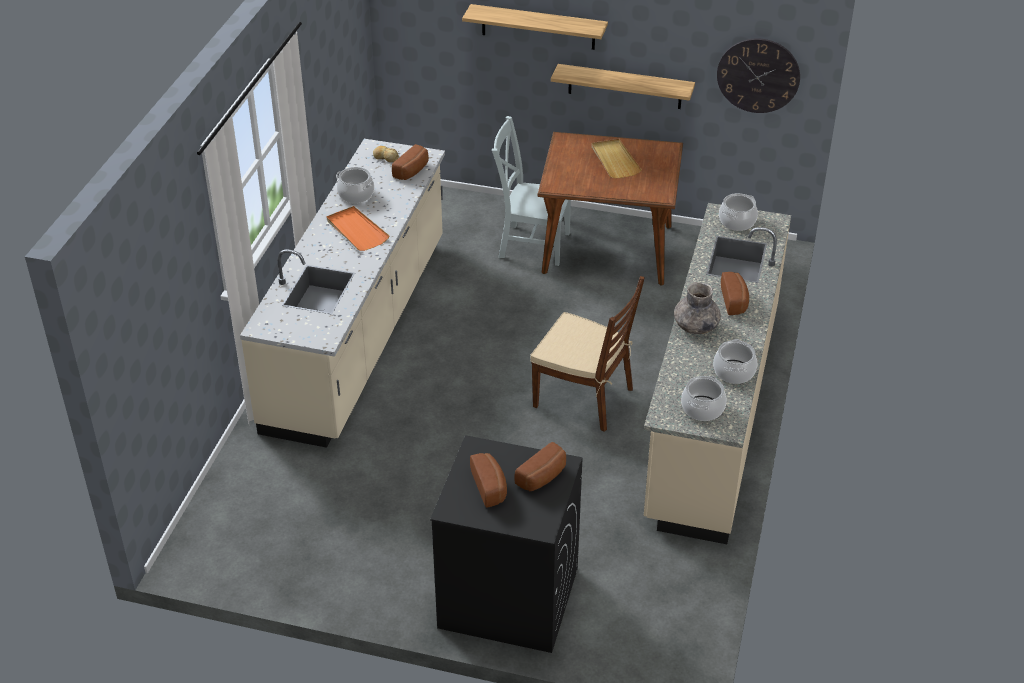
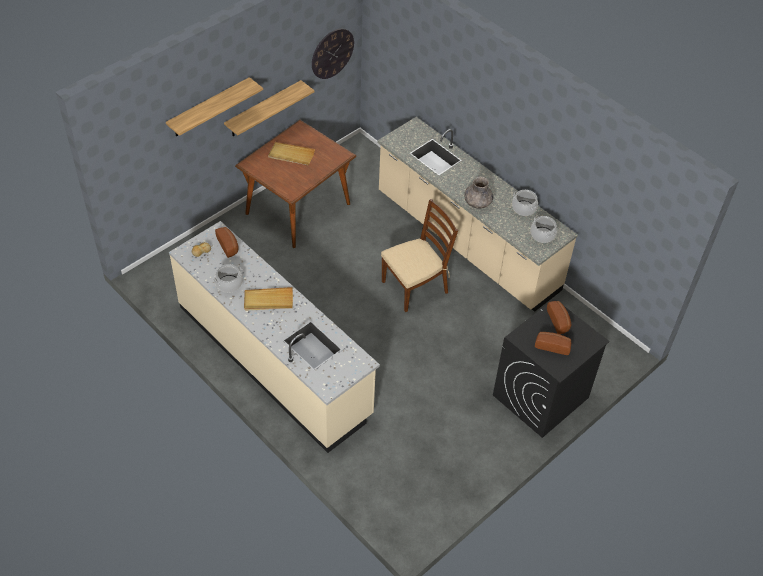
camera: 60 degrees left, 10 degrees up
orange tray [326,206,389,251] -> beige tray [244,287,293,311]
grey chair [492,116,571,266] -> none
cooking pot [719,193,758,231] -> none
bread [721,272,749,315] -> none

